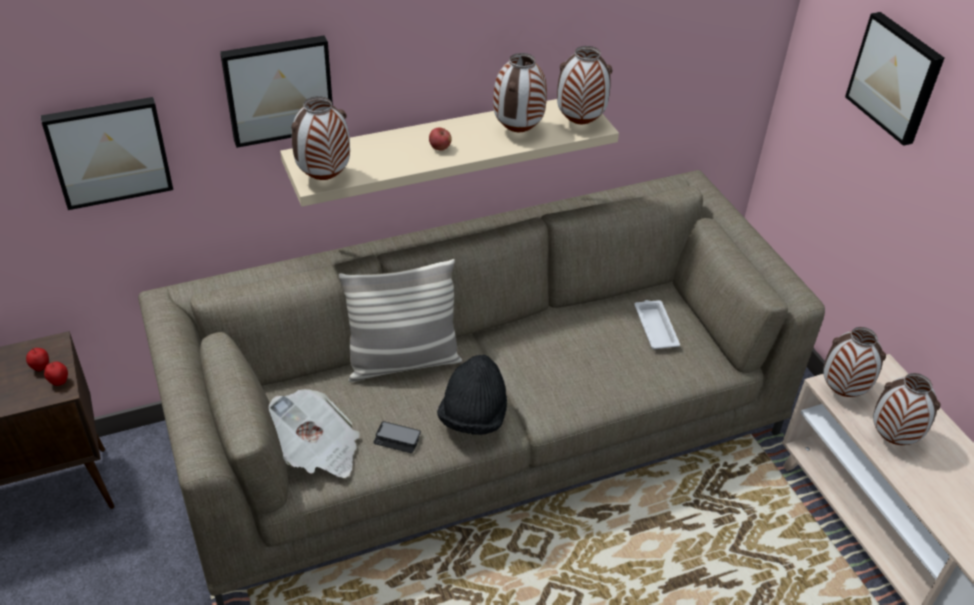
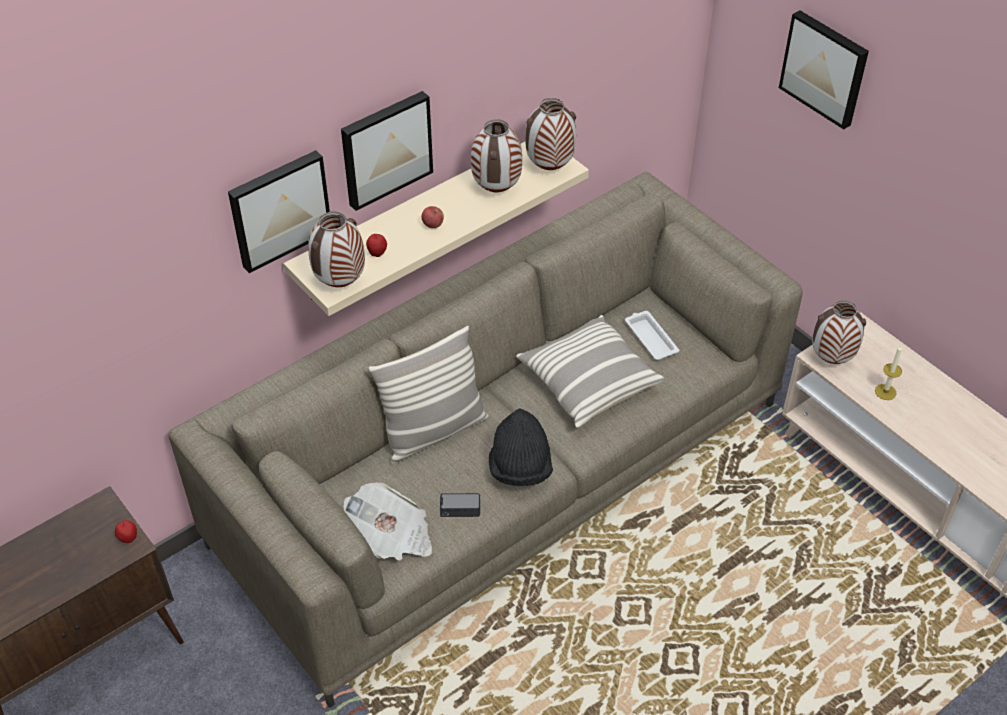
camera: 15 degrees left, 5 degrees up
apple [26,348,49,371] -> apple moved to [366,234,387,257]
picture [41,97,173,210] -> picture moved to [341,91,433,211]
vase [873,373,940,445] -> candle [875,345,902,400]
none -> pillow [516,315,665,428]

